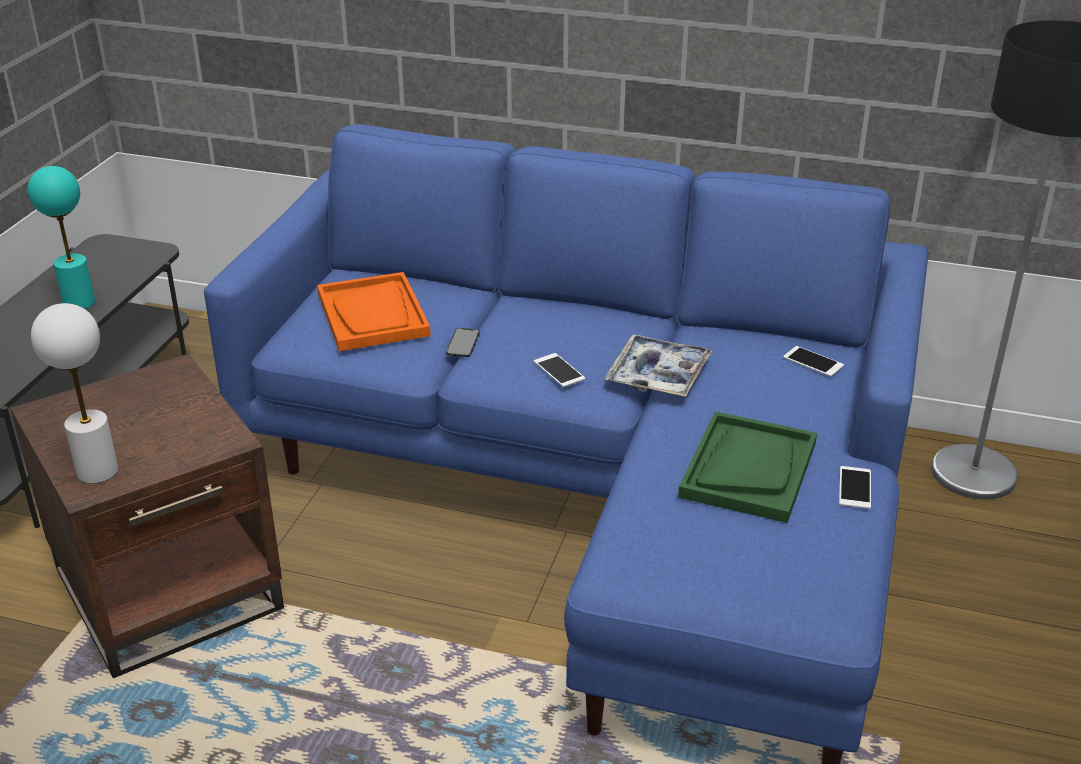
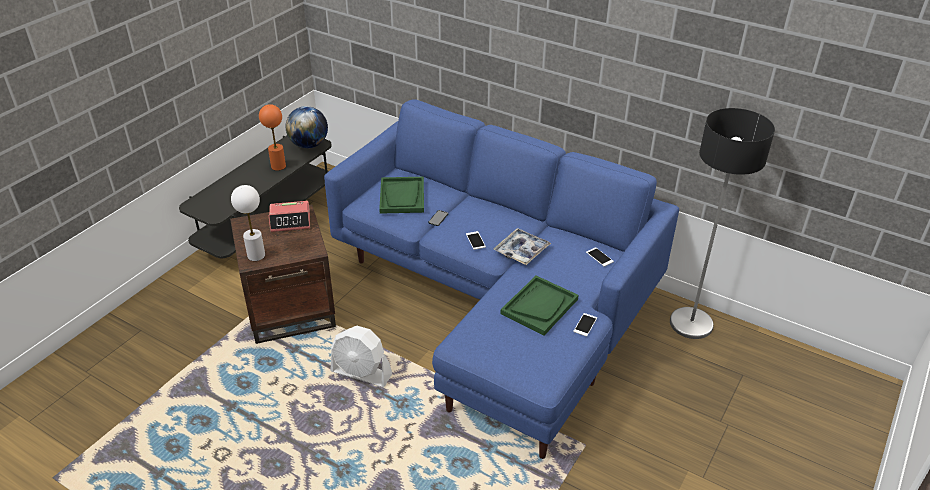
camera: 15 degrees right, 5 degrees up
turquoise table lamp [28,166,95,309] -> orange table lamp [259,104,286,171]
orange tray [317,272,431,351] -> green tray [379,177,424,214]
none -> alarm clock [269,201,310,232]
none -> globe [286,106,328,148]
none -> white fan [330,326,392,387]

